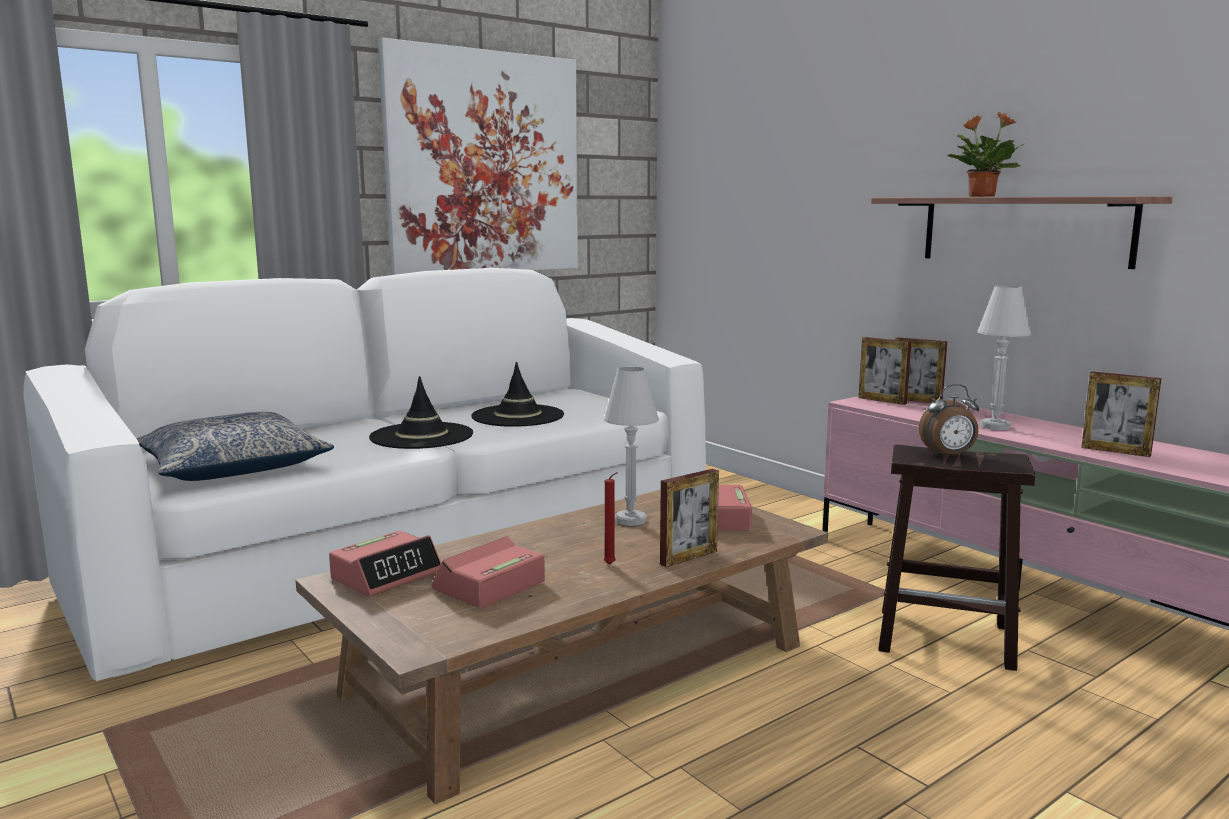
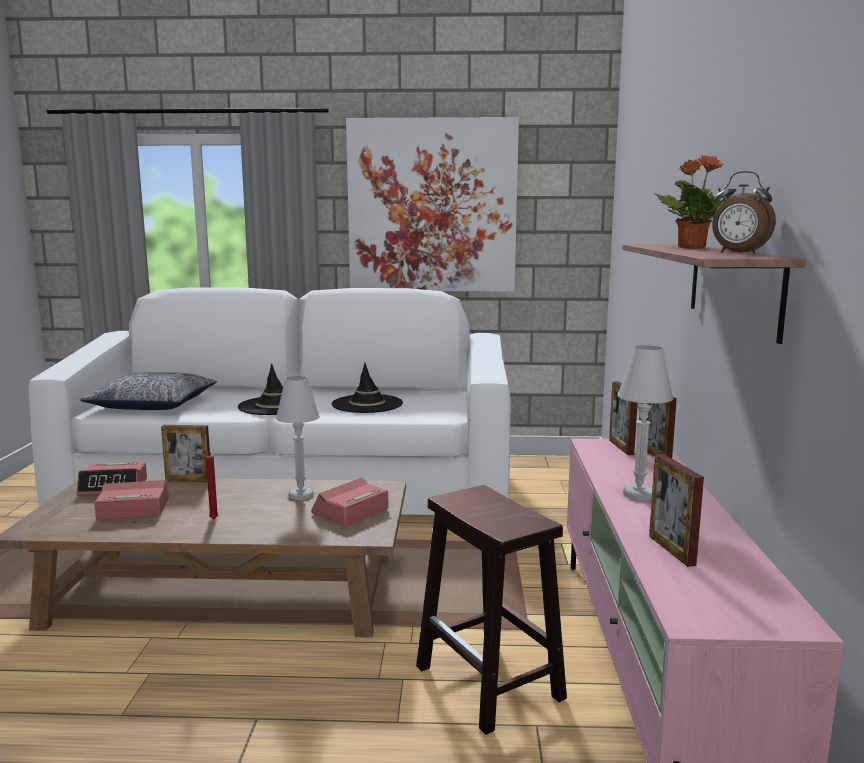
camera: 40 degrees right, 0 degrees up
picture frame [660,469,719,567] -> picture frame moved to [161,425,210,482]
alarm clock [919,384,979,457] -> alarm clock moved to [712,171,776,254]

